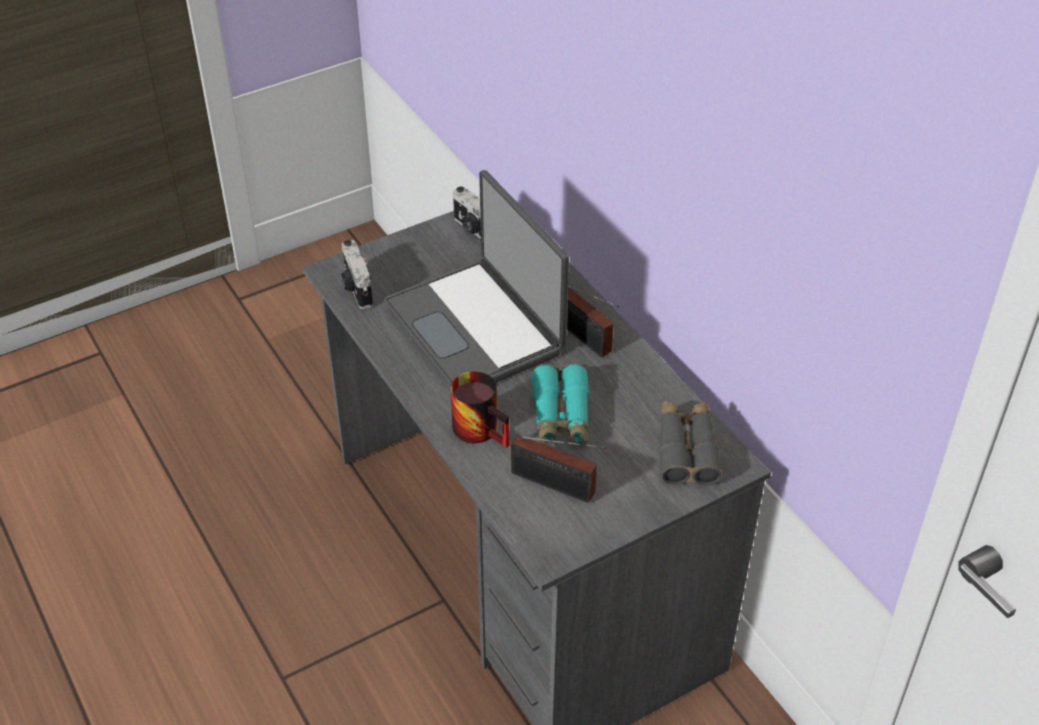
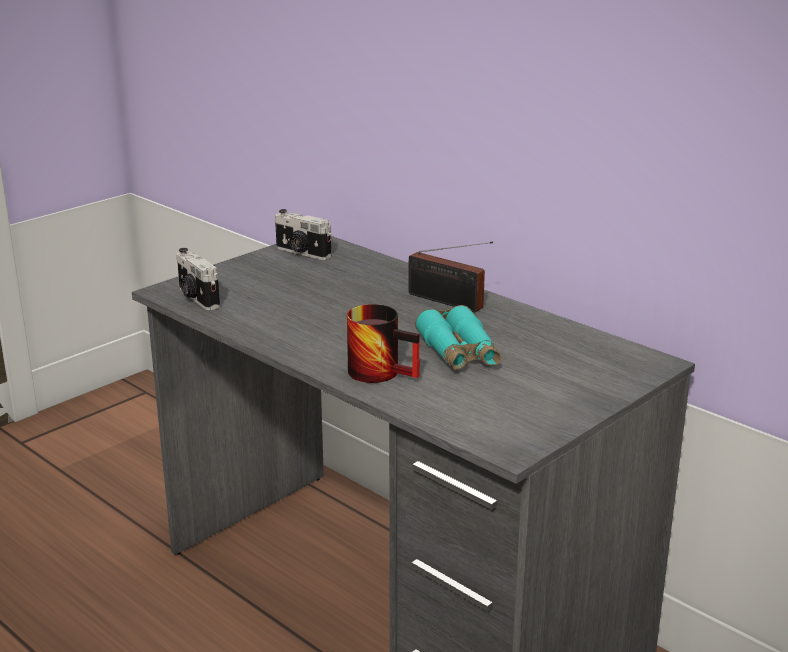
camera: 15 degrees left, 20 degrees down
laptop [384,170,569,386] -> none
radio [511,435,607,503] -> none
grey binoculars [659,401,722,485] -> none

